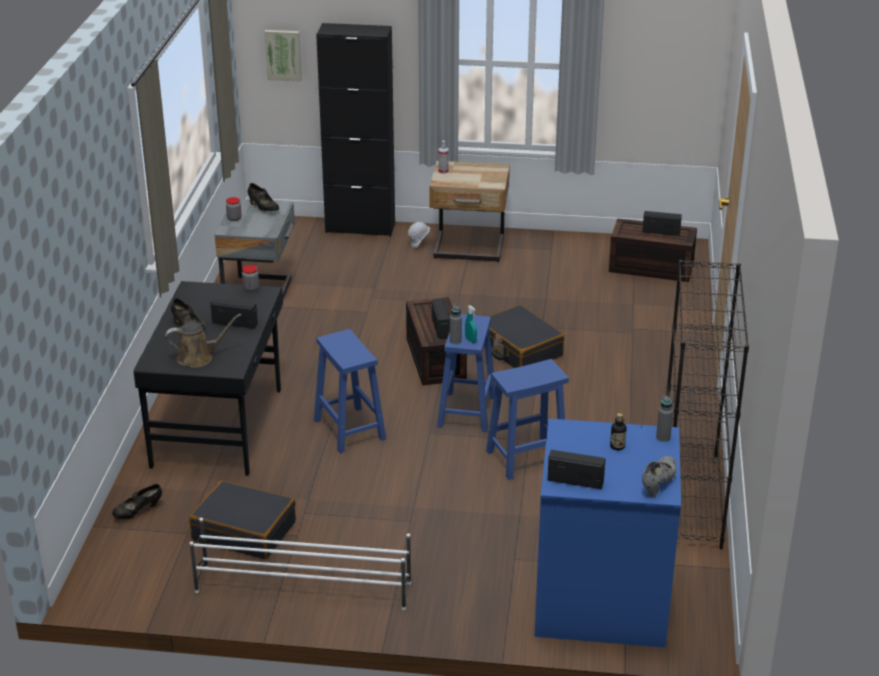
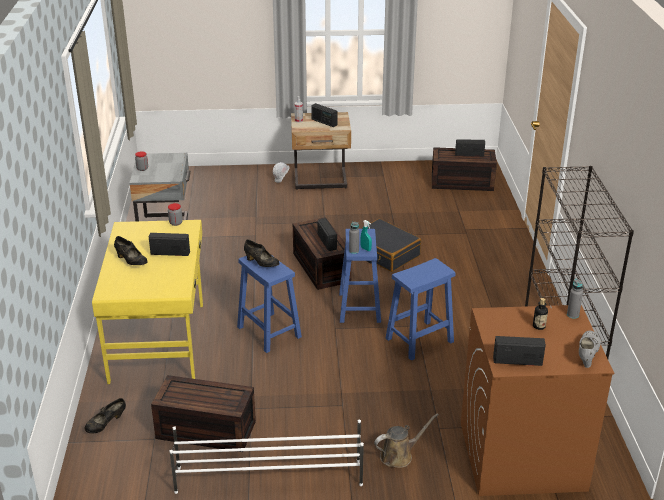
camera: 10 degrees left, 0 degrees up
black desk [134,281,283,476] -> yellow desk [92,220,203,384]
brown watering can [165,314,241,368] -> brown watering can moved to [374,413,439,468]
black suitcase [189,480,296,559] -> brown storage box [151,375,256,452]
black shoe [248,183,279,211] -> black shoe moved to [244,240,279,267]
picture [264,30,302,82] -> none
black cabinet [316,23,395,237] -> none
blue washing machine [534,419,681,648] -> brown washing machine [461,305,614,496]
none -> radio [311,103,338,127]

